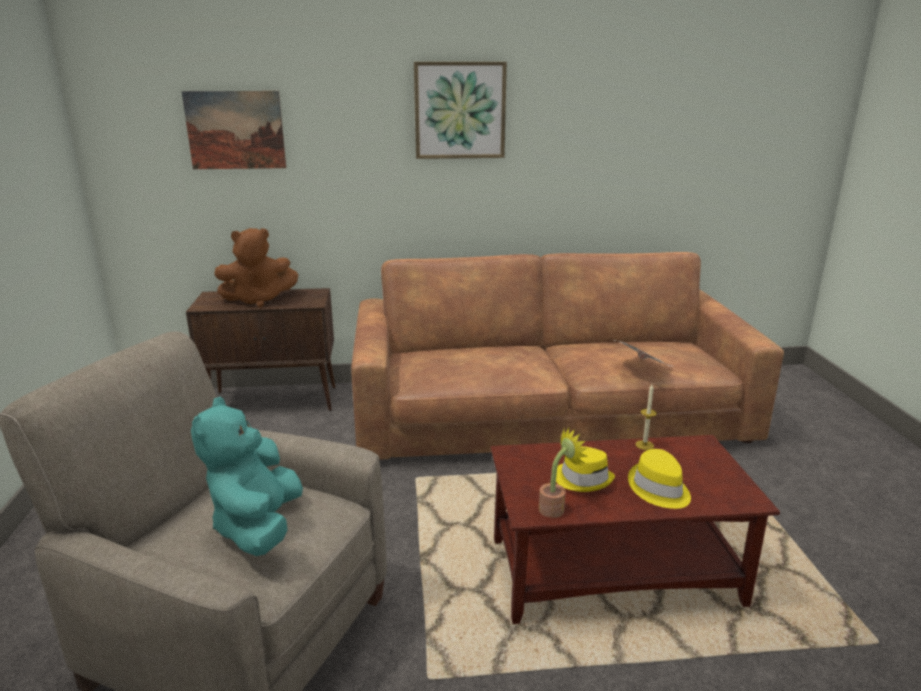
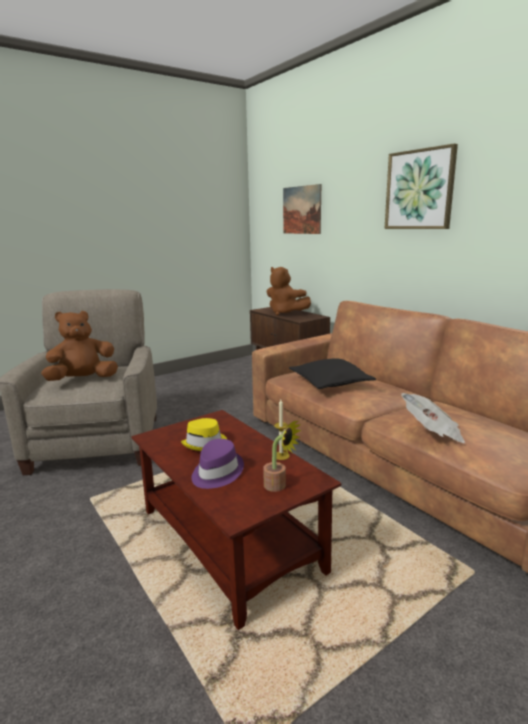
camera: 60 degrees right, 5 degrees down
turquoise plush toy [191,397,303,556] -> brown plush toy [41,311,118,381]
potted plant [539,426,588,518] -> potted plant moved to [263,420,301,492]
yellow hat [628,449,691,509] -> purple hat [192,439,244,489]
none -> black pillow [289,358,376,389]

